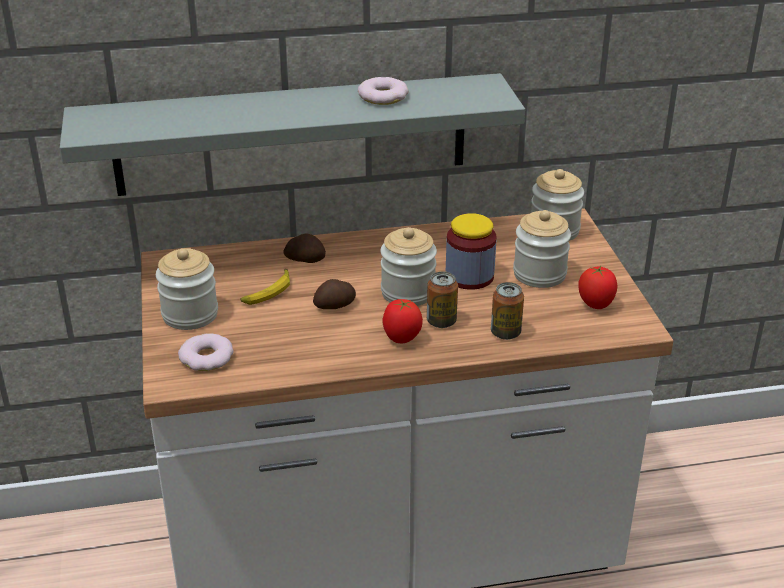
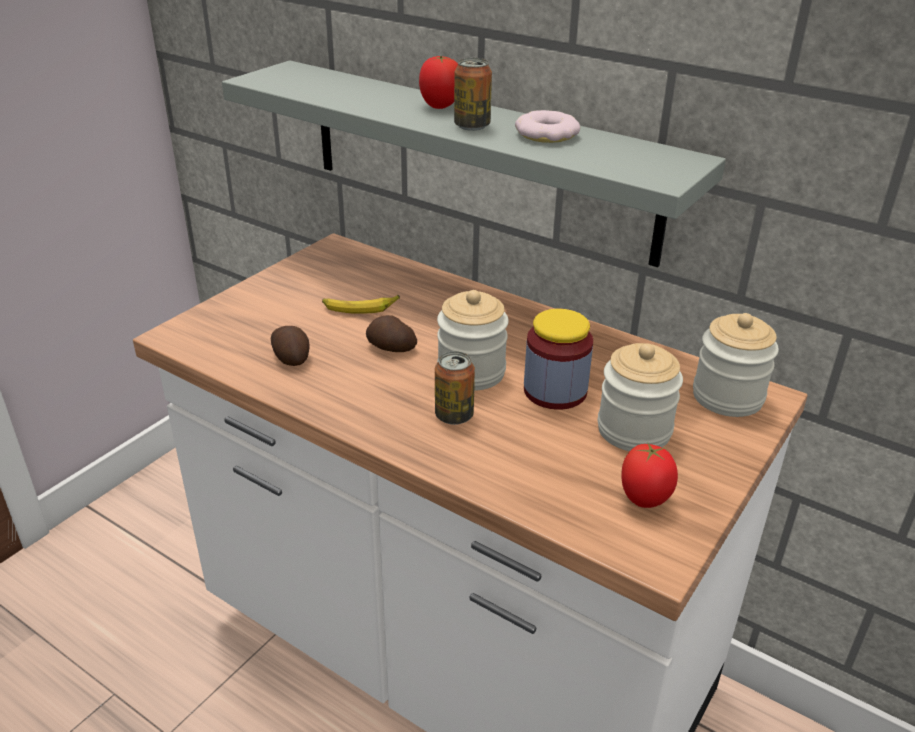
camera: 45 degrees right, 0 degrees up
jar [156,248,218,330] -> none
donut [178,333,233,371] -> none
potato [284,233,326,263] -> potato moved to [271,326,309,366]
tomato [383,299,423,343] -> tomato moved to [419,56,458,109]
can [491,282,524,340] -> can moved to [454,58,492,131]

